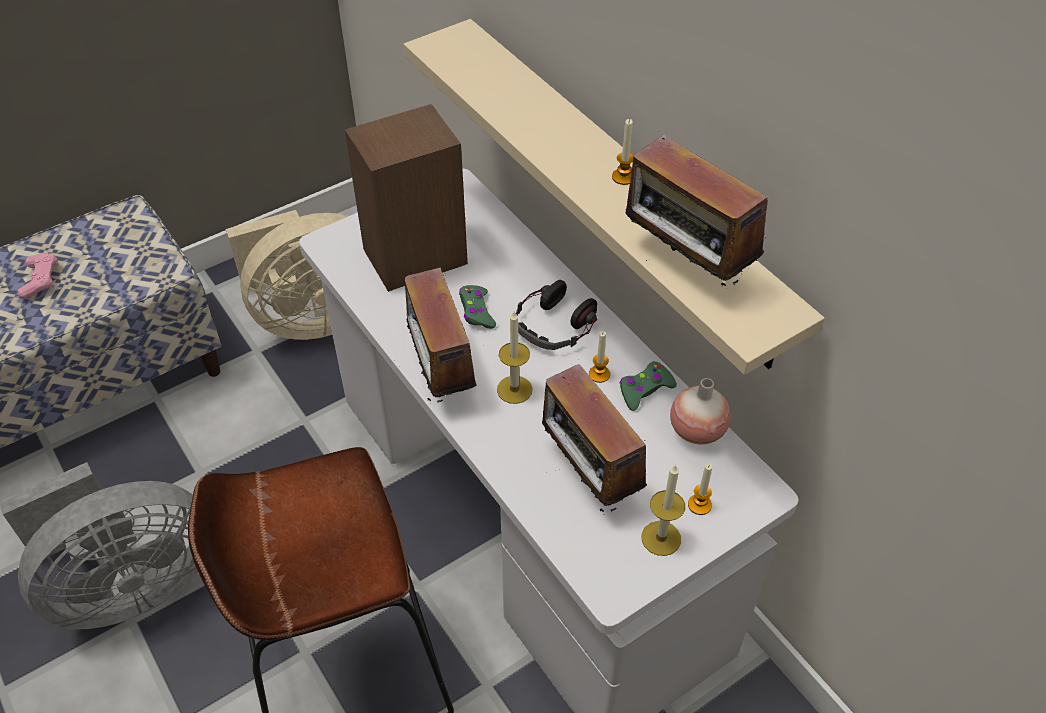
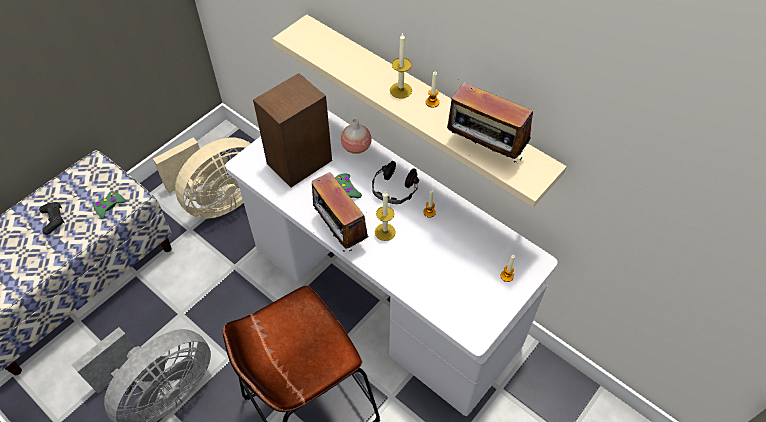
camera: 15 degrees left, 5 degrees up
pink game controller [18,253,59,299] -> black game controller [39,202,65,235]
radio [542,364,647,512] -> none
green game controller [620,361,677,411] -> green game controller moved to [94,191,126,219]
candle [641,464,685,556] -> candle moved to [390,33,412,99]
vase [670,378,731,445] -> vase moved to [341,118,372,154]

